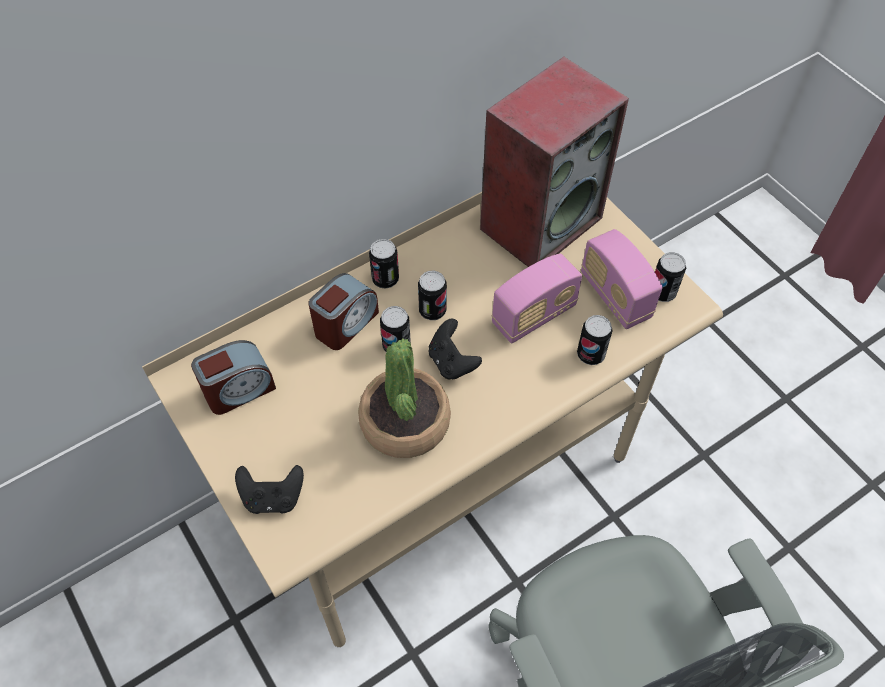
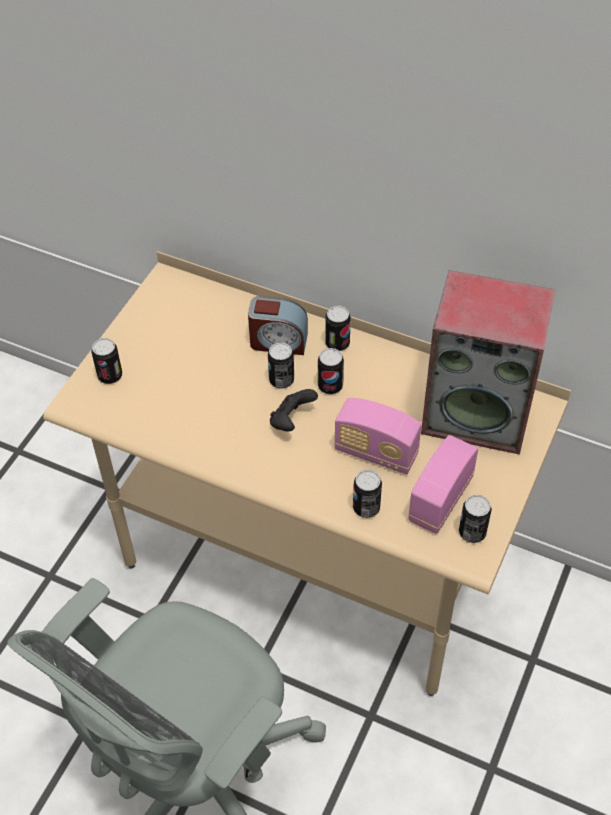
camera: 60 degrees right, 5 degrees down
alarm clock [191,340,276,415] -> none
black game controller [235,465,304,514] -> can [91,338,122,384]
potted plant [358,338,451,458] -> none

